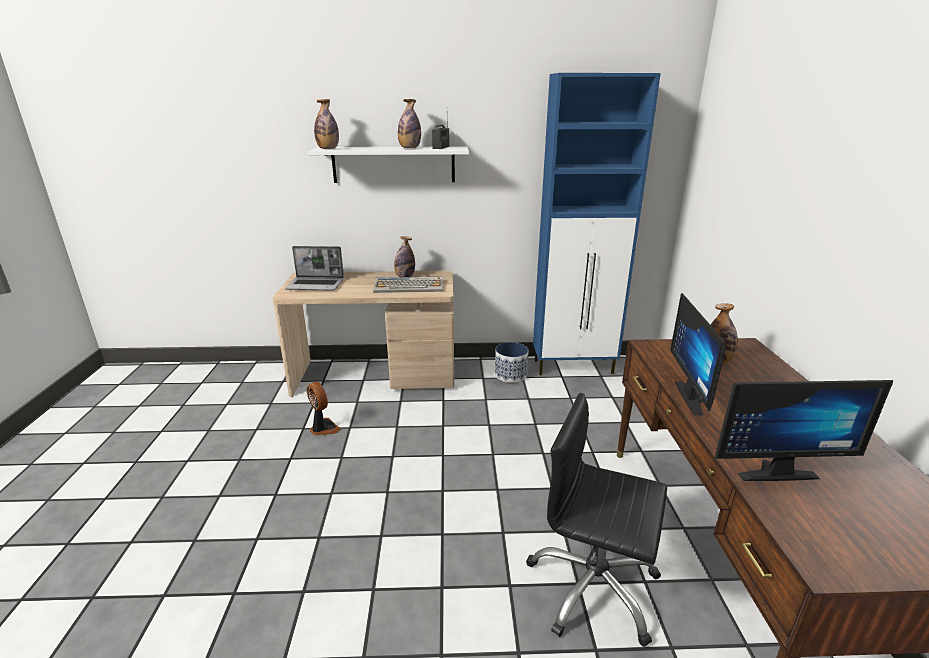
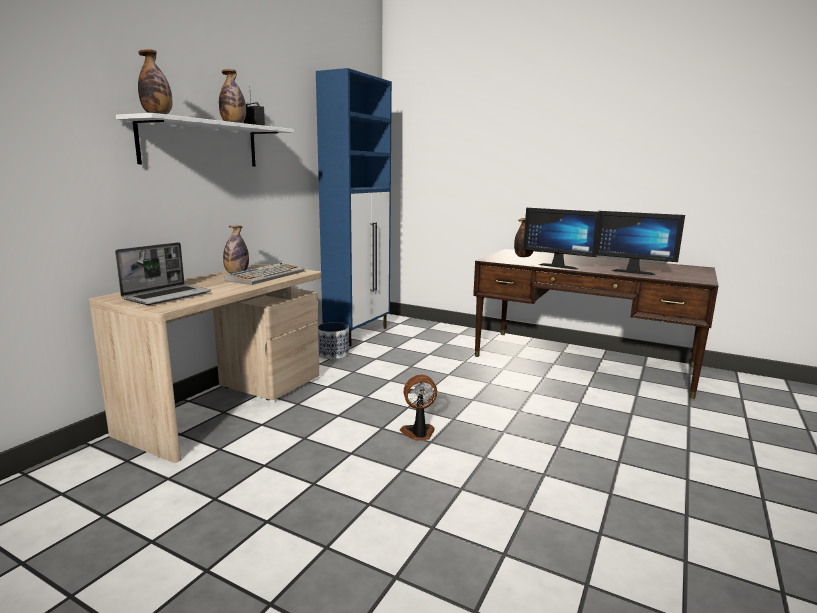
camera: 60 degrees left, 10 degrees down
fan [307,382,341,436] -> fan moved to [400,375,437,441]
black office chair [526,393,667,647] -> none
monitor [714,380,893,481] -> monitor turned 90 degrees clockwise [597,211,685,275]

